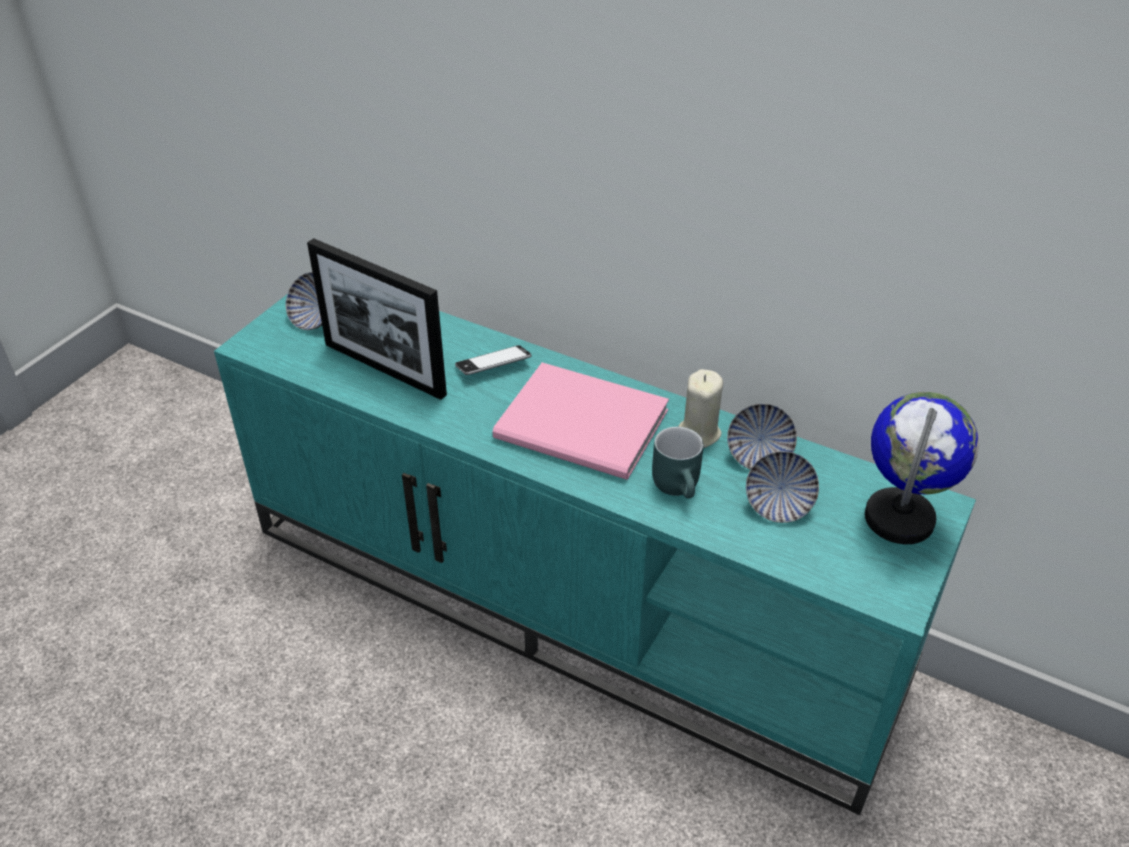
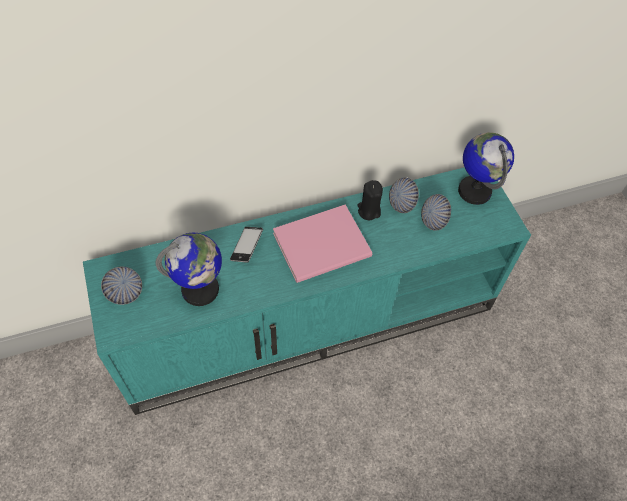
camera: 50 degrees left, 15 degrees up
picture frame [307,238,447,400] -> globe [156,233,222,306]
turquoise mug [652,427,704,498] -> none
beige candle [678,369,723,448] -> black candle [358,180,383,220]

